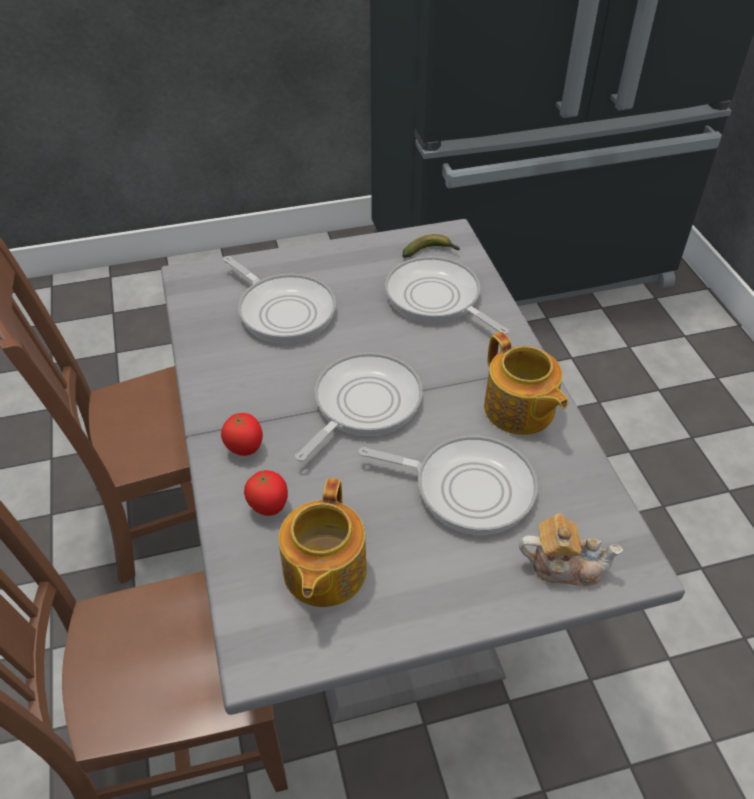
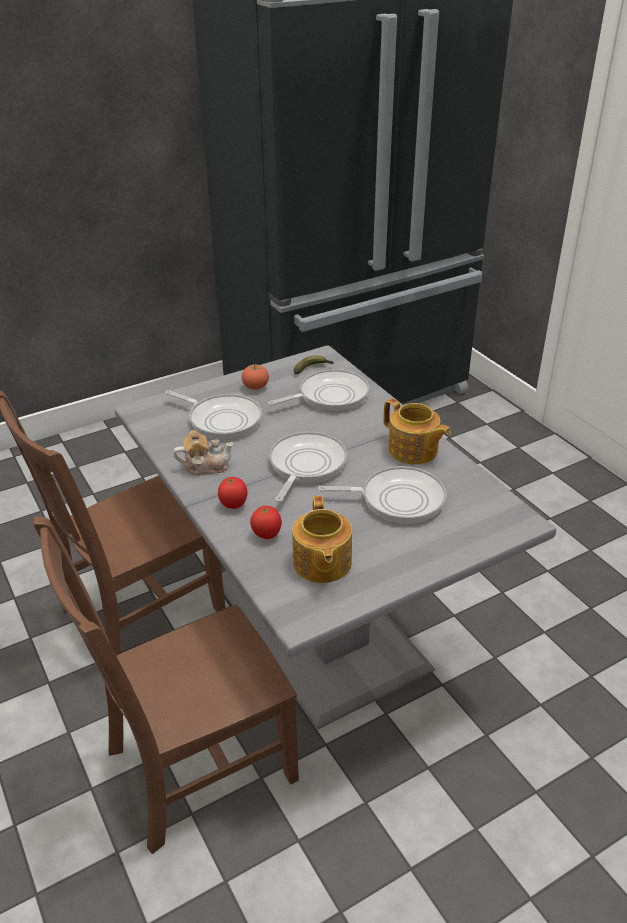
camera: 15 degrees left, 10 degrees down
frying pan [385,256,509,334] -> frying pan turned 120 degrees clockwise [268,369,369,411]
teapot [519,514,623,586] -> teapot moved to [173,430,234,475]
none -> tomato [242,364,269,390]

